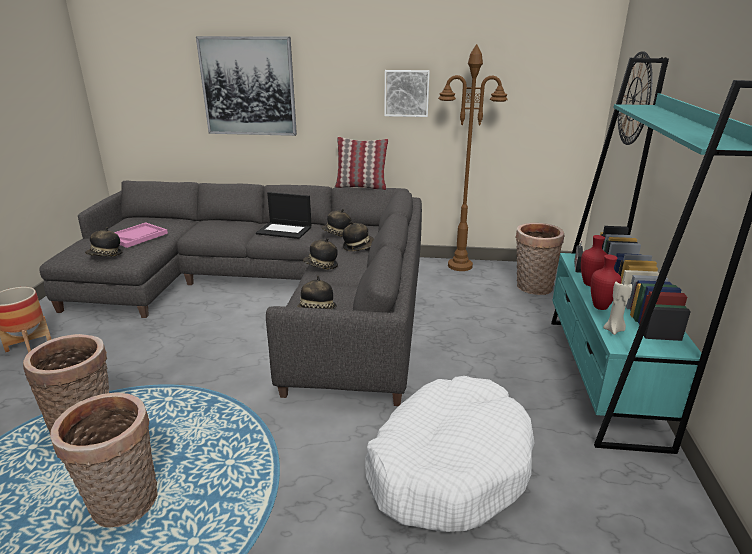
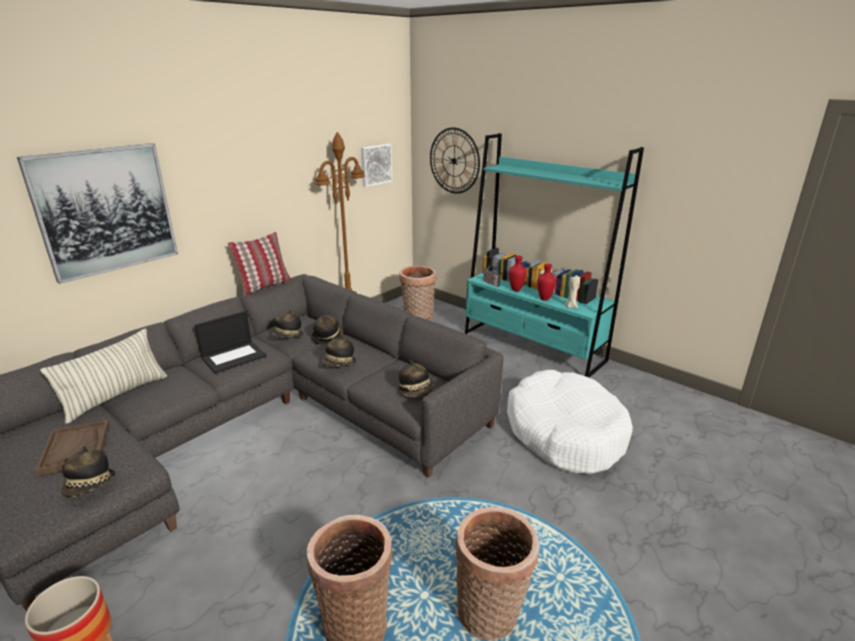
camera: 55 degrees left, 0 degrees up
pink tray [114,222,168,248] -> brown tray [35,420,110,476]
picture [384,70,430,117] -> picture moved to [361,144,392,187]
none -> pillow [40,328,167,424]

